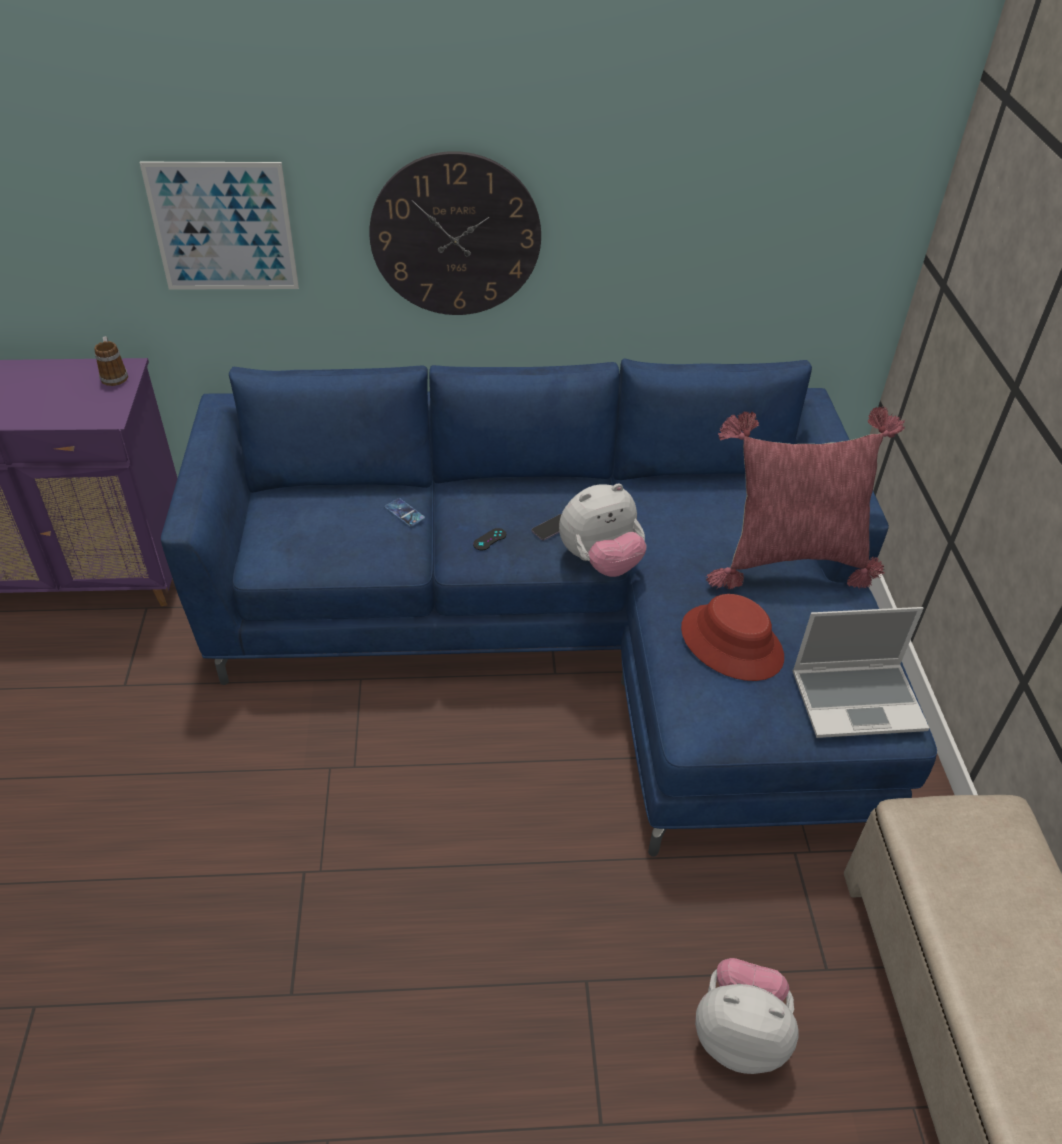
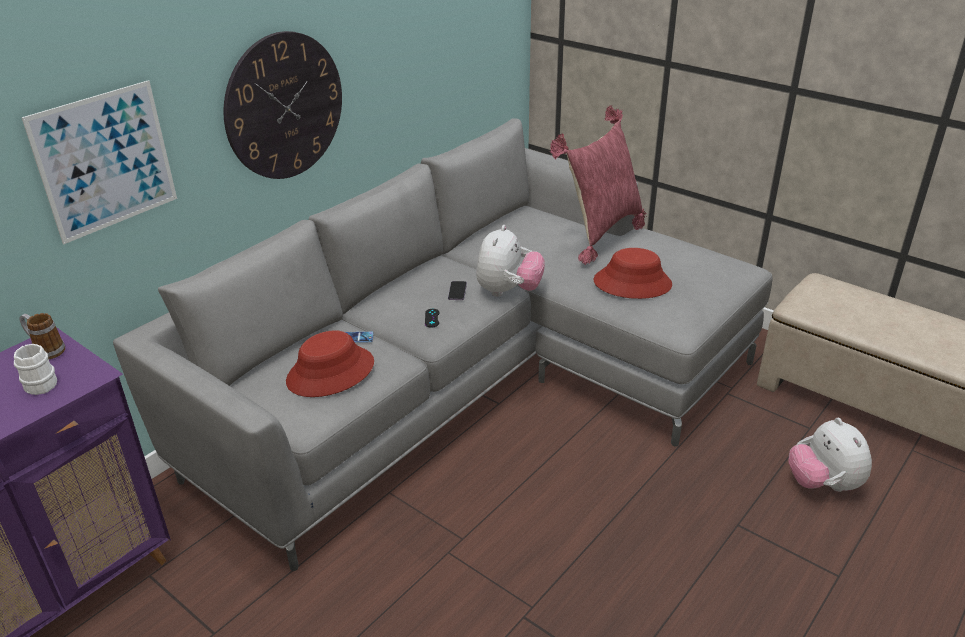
camera: 45 degrees left, 10 degrees down
blue sofa [161,359,937,857] -> grey sofa [113,118,772,571]
plush toy [695,958,799,1074] -> plush toy turned 75 degrees counterclockwise [789,418,872,492]
laptop [792,607,929,738] -> none
none -> white mug [14,344,57,395]
none -> red hat [286,330,374,397]

